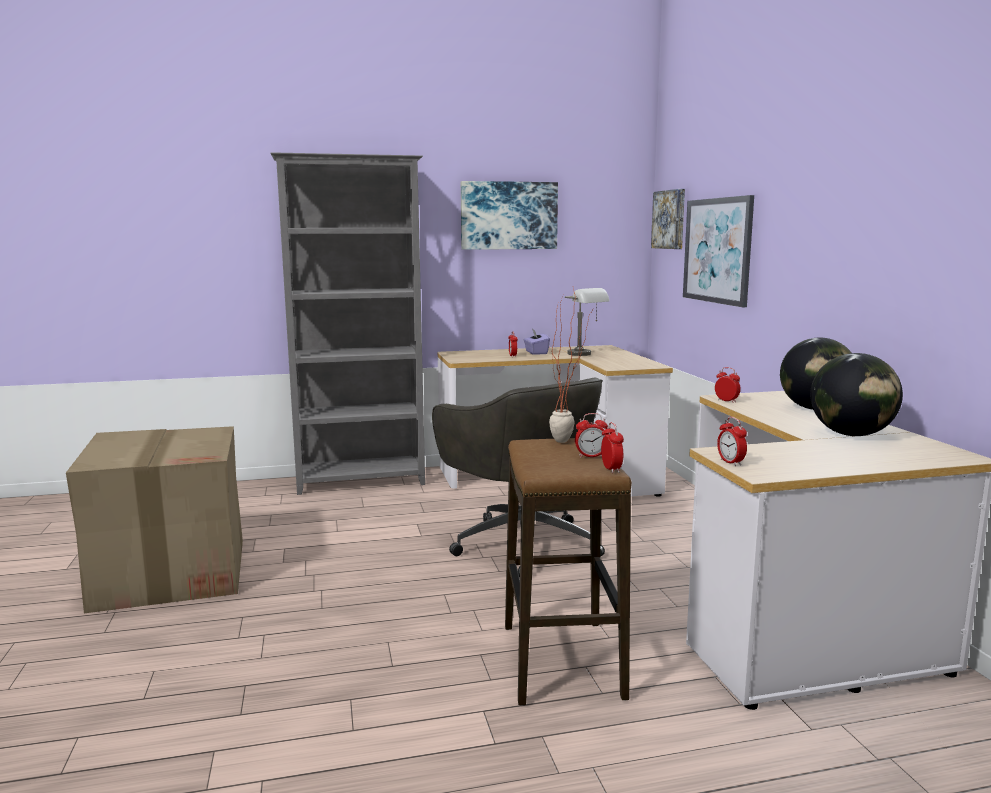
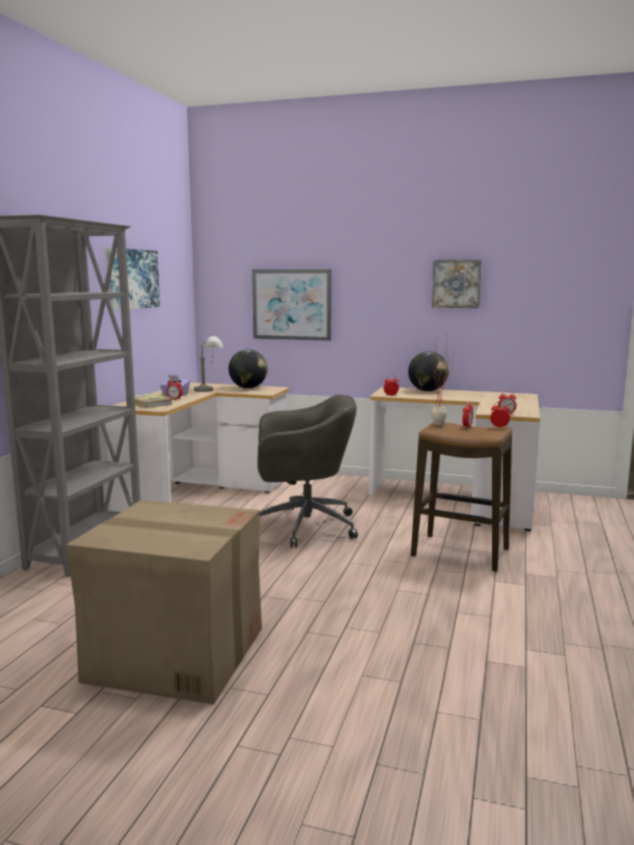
camera: 60 degrees left, 0 degrees up
picture [651,189,685,249] -> picture moved to [432,260,482,308]
globe [810,353,903,436] -> globe moved to [229,349,267,388]
none -> book [135,393,173,408]

